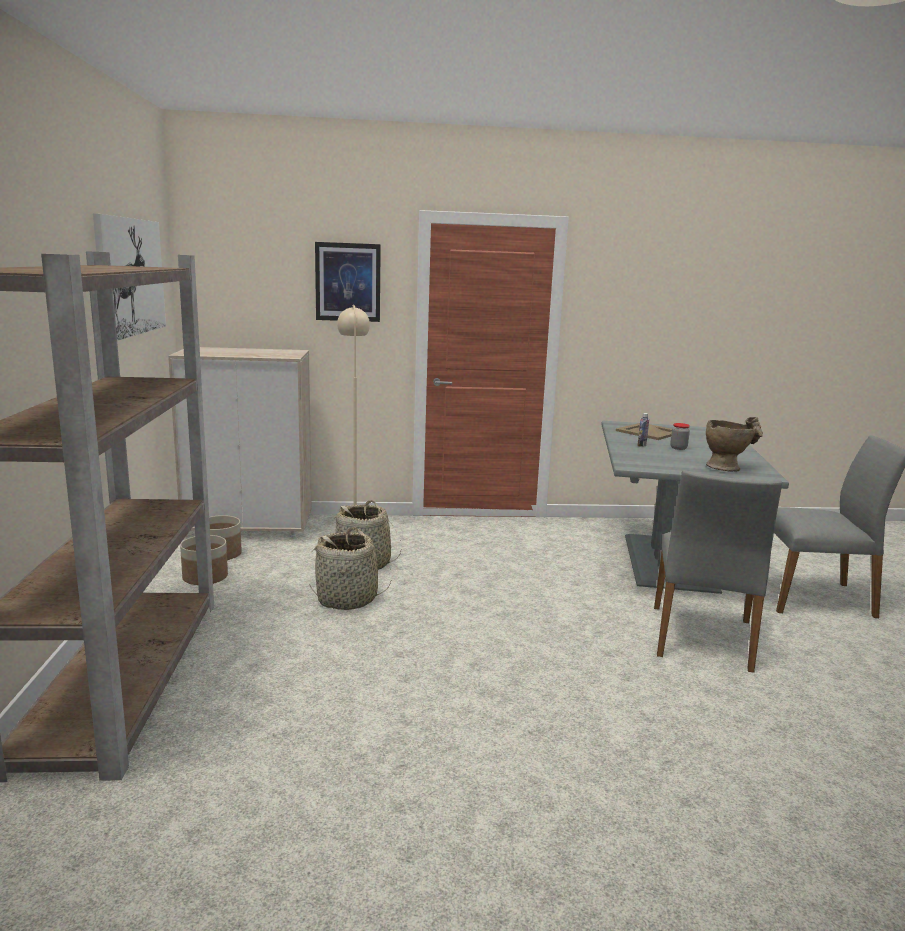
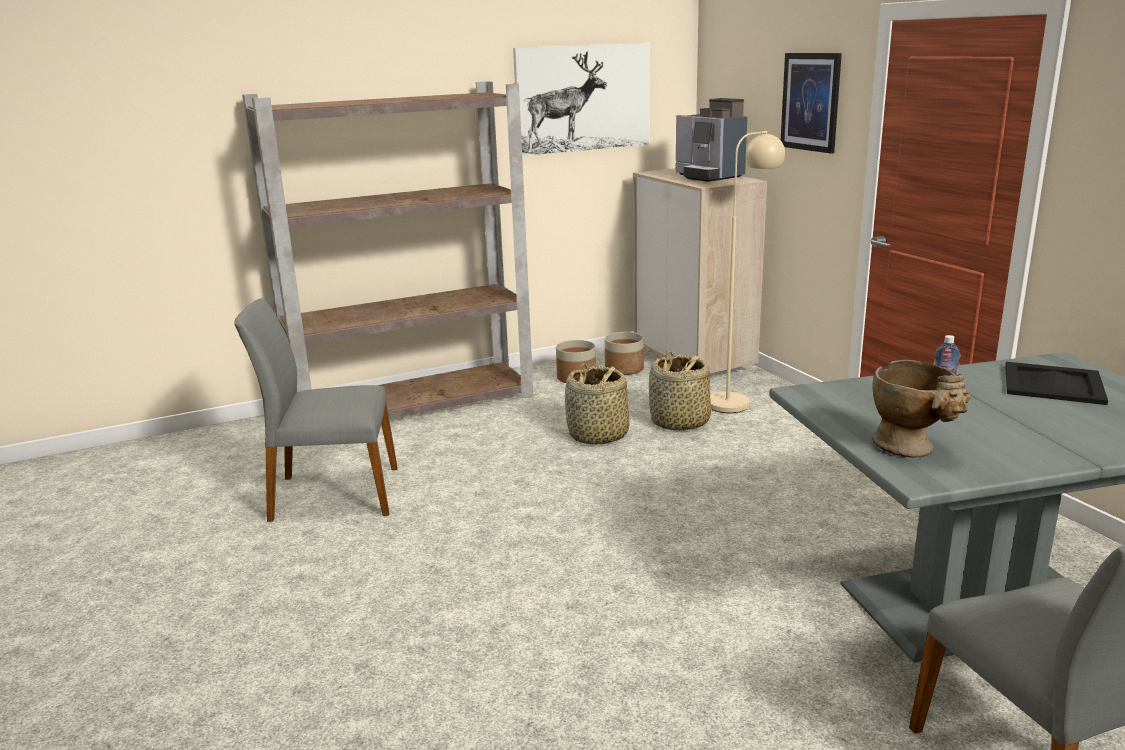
camera: 70 degrees right, 5 degrees up
beige tray [616,423,672,440] -> black tray [1005,362,1108,405]
grey chair [654,470,782,673] -> grey chair moved to [234,298,398,522]
jar [670,423,690,450] -> none
none -> coffee machine [676,98,747,182]

